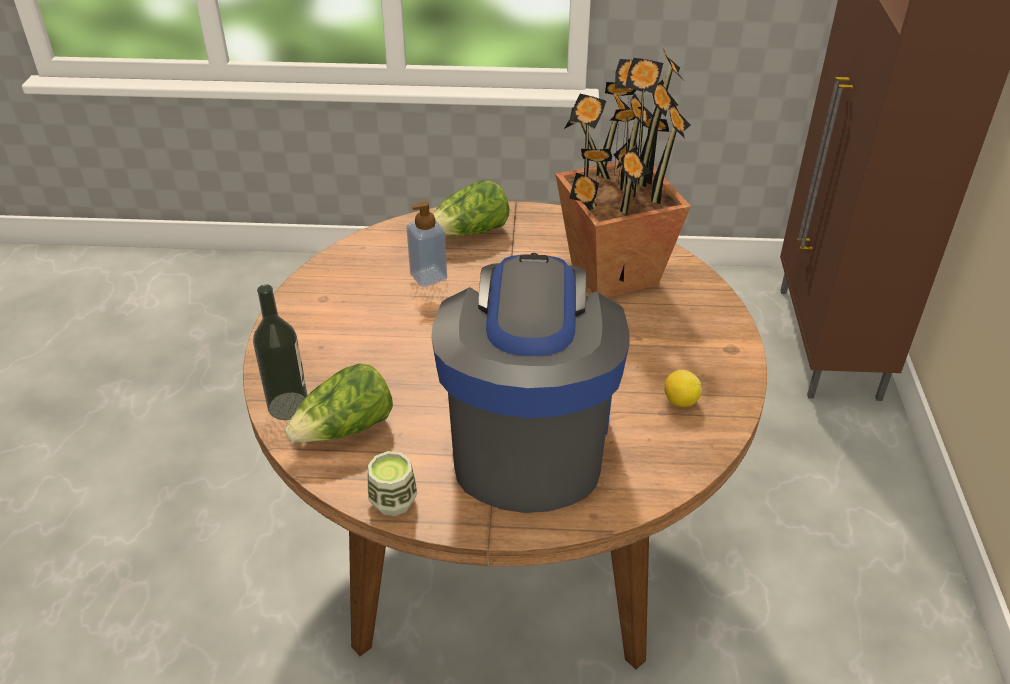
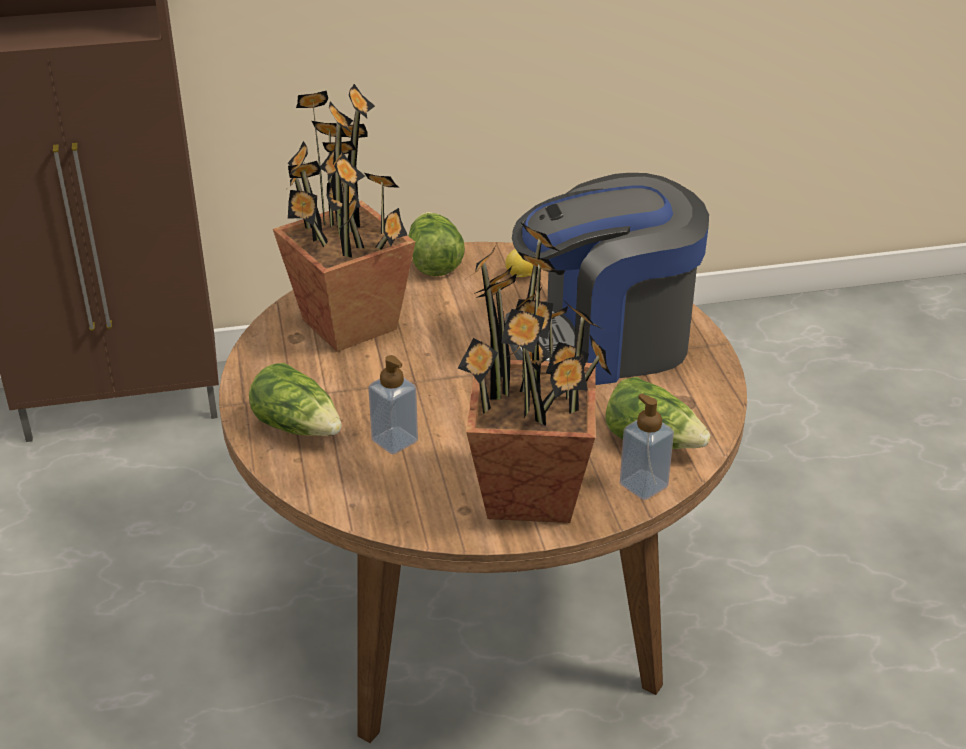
camera: 105 degrees left, 5 degrees down
bottle [253,284,308,420] -> soap dispenser [620,394,674,500]
cup [368,451,417,516] -> none
none -> lettuce [409,212,465,276]
none -> potted plant [458,223,612,523]

